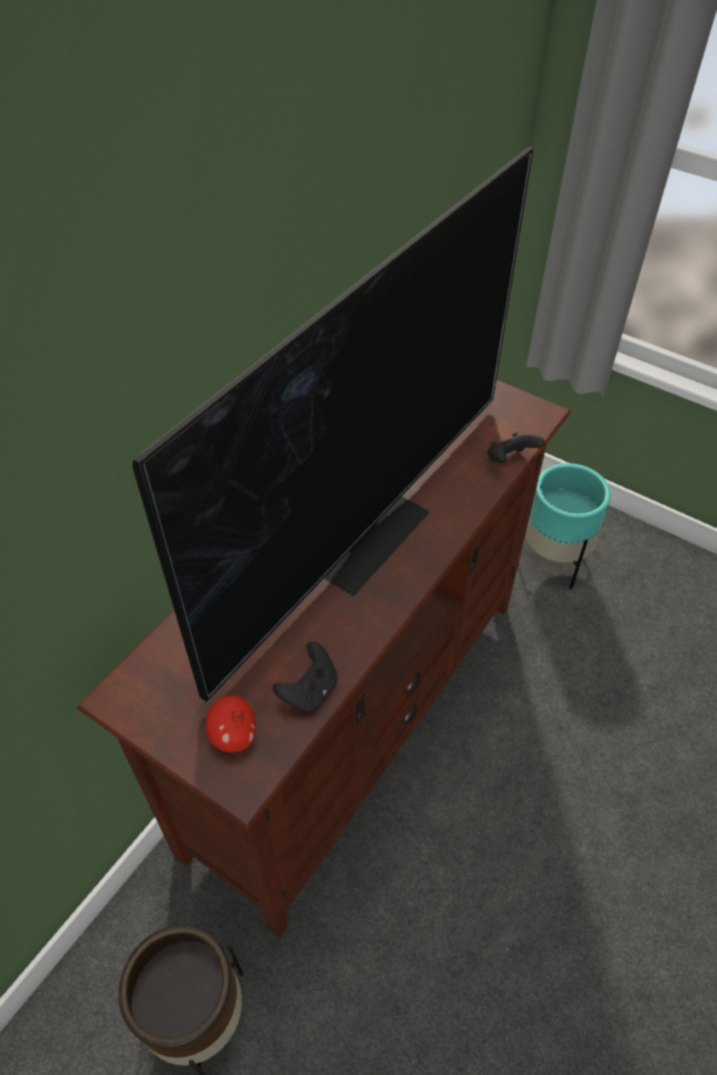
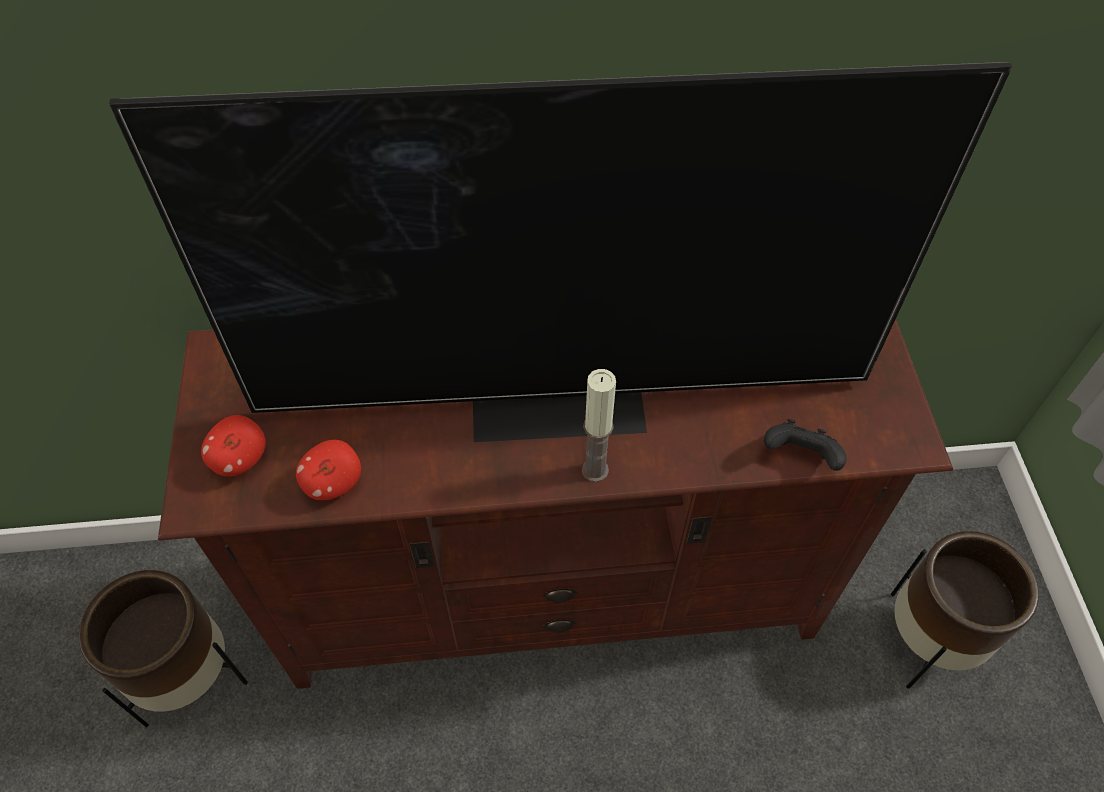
camera: 50 degrees right, 5 degrees up
black game controller [273,642,337,712] -> apple [296,440,361,500]
turquoise planter [526,463,611,589] -> brown planter [891,531,1039,689]
none -> candle [582,369,616,482]

